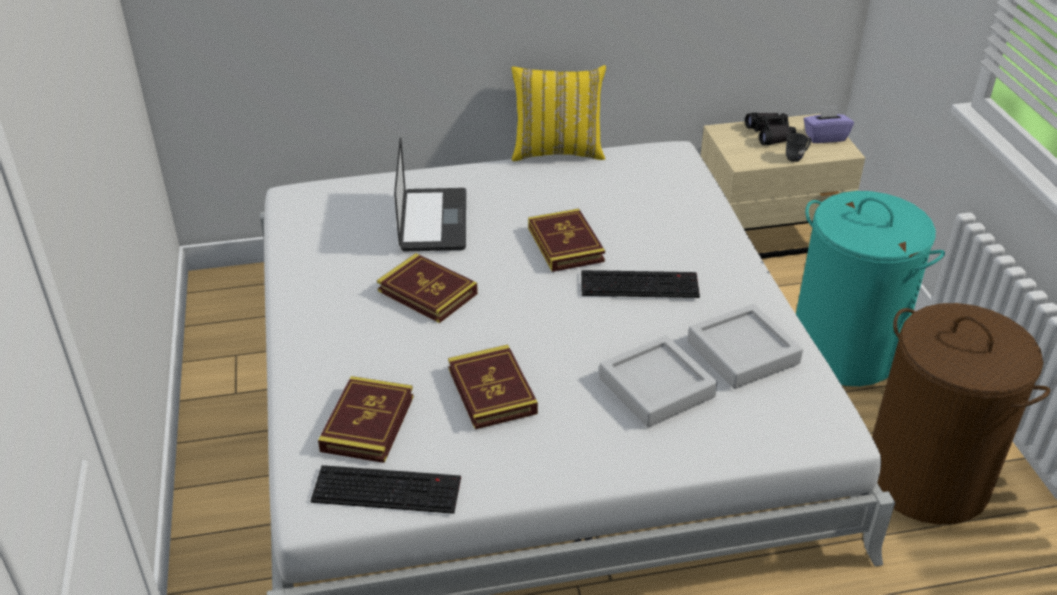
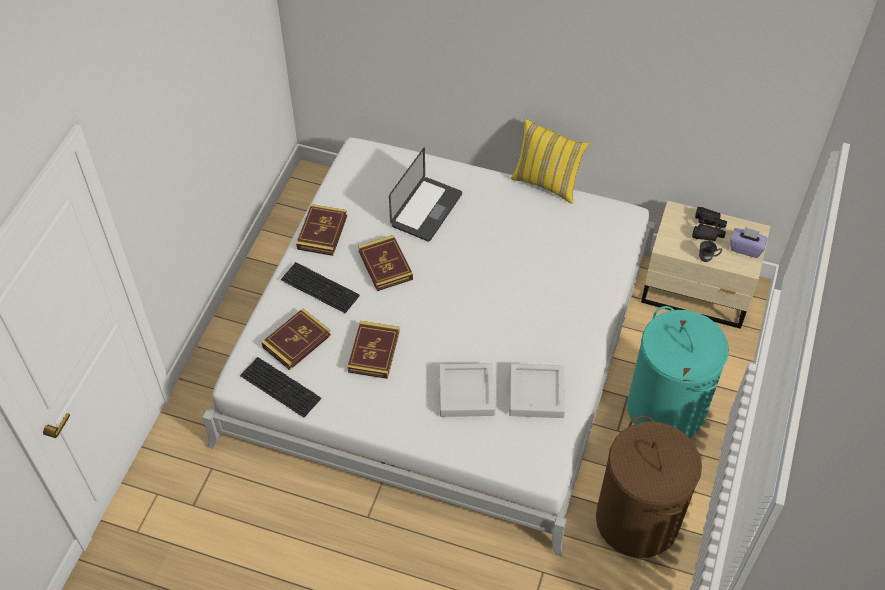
camera: 30 degrees right, 15 degrees up
book [528,209,605,272] -> book moved to [296,204,347,256]
keyboard [581,270,700,298] -> keyboard moved to [281,262,360,313]

